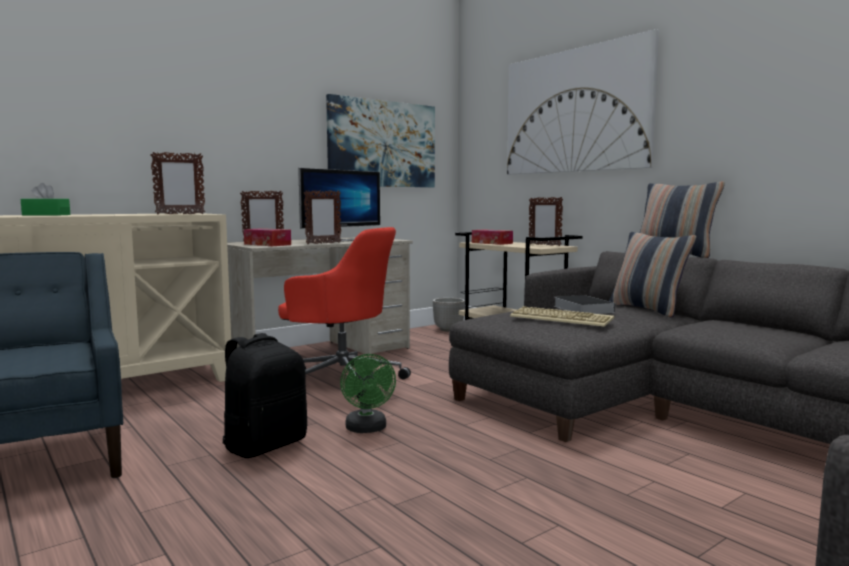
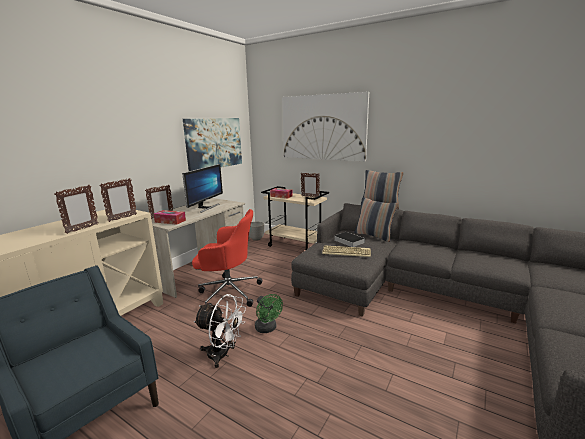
camera: 20 degrees left, 10 degrees up
green tissue box [21,183,70,215] -> none
black backpack [223,333,307,458] -> white fan [193,294,246,368]
picture frame [304,190,341,244] -> picture frame moved to [54,185,99,234]

